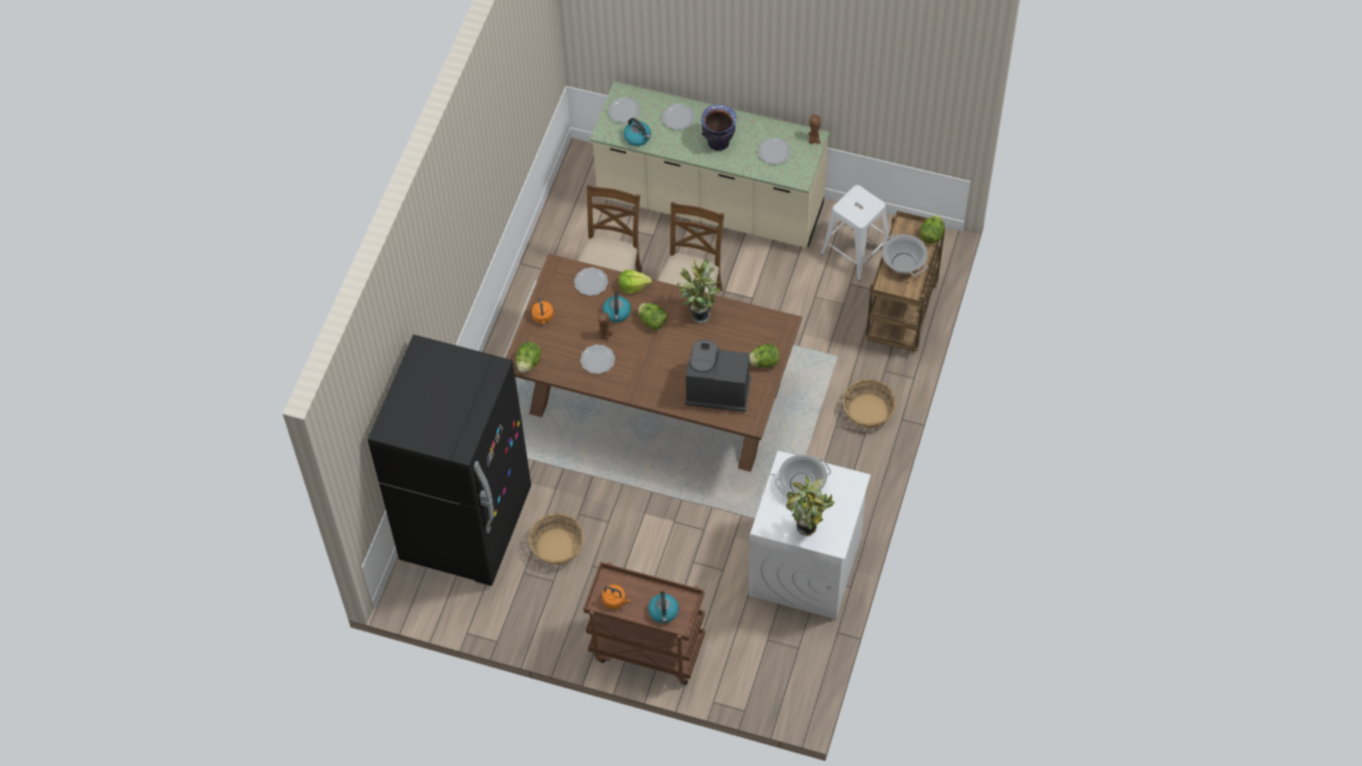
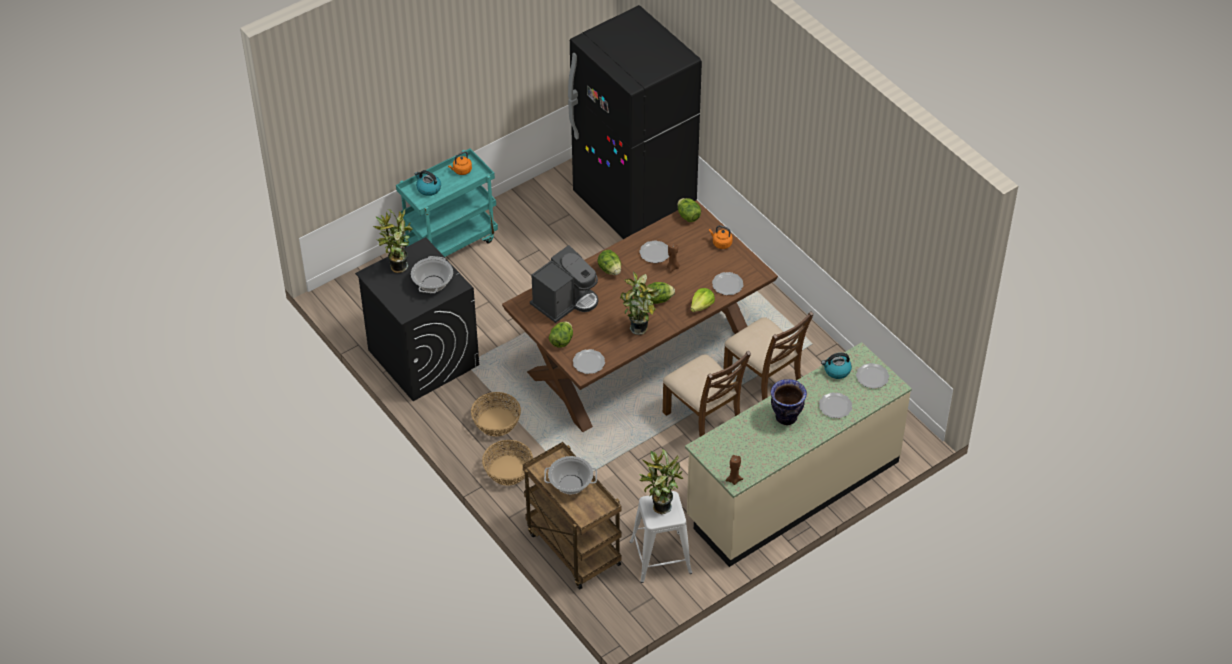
camera: 125 degrees right, 10 degrees down
basket [529,514,584,565] -> basket moved to [471,392,521,437]
brown cart [583,562,705,685] -> turquoise cart [396,149,498,257]
kettle [603,292,631,322] -> none
white washing machine [749,451,871,619] -> black washing machine [355,237,479,401]
plate [758,138,791,165] -> plate moved to [573,349,605,374]
lettuce [920,215,944,244] -> lettuce moved to [597,250,621,275]
none -> potted plant [639,449,683,514]

